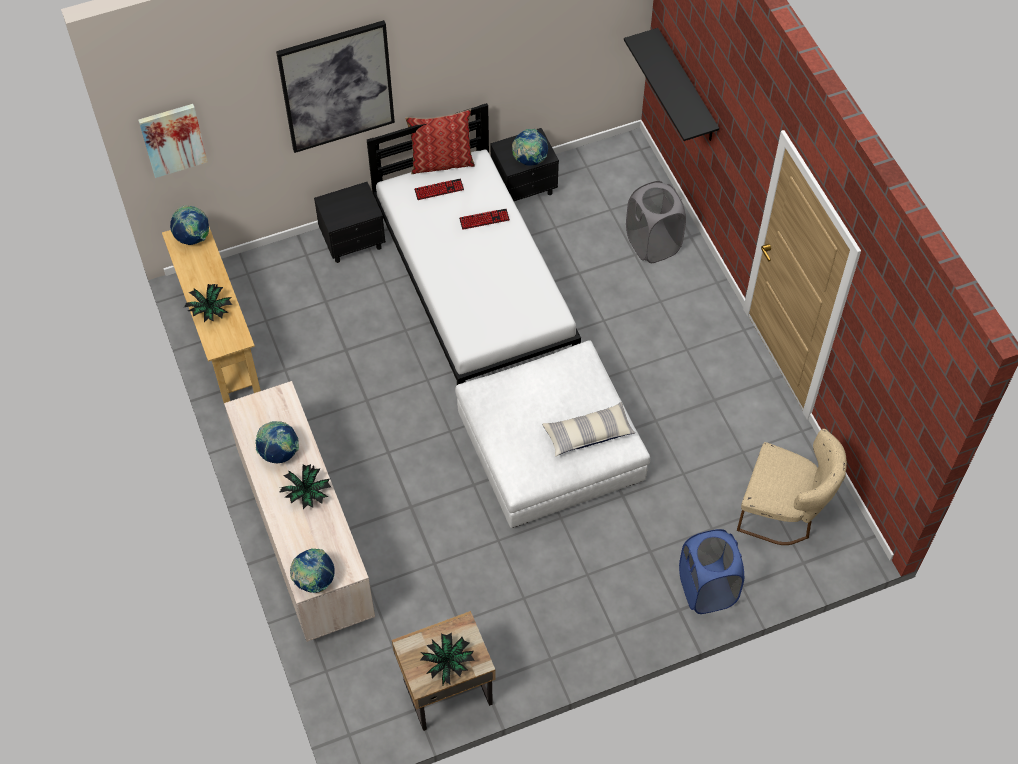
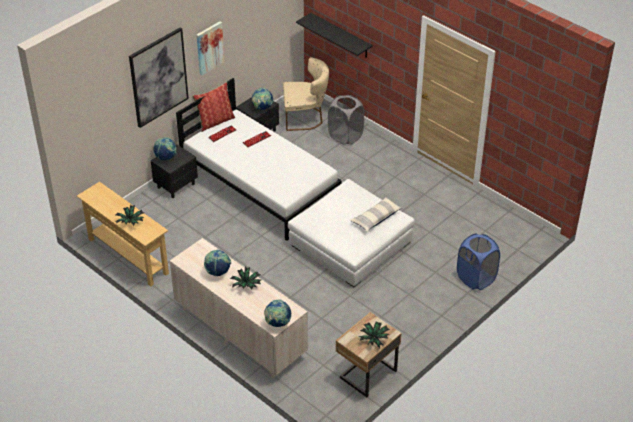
camera: 25 degrees left, 15 degrees down
picture [138,104,208,178] -> picture moved to [196,21,225,76]
globe [170,206,209,245] -> globe moved to [153,137,177,160]
beige chair [737,429,847,545] -> beige chair moved to [283,57,330,131]

